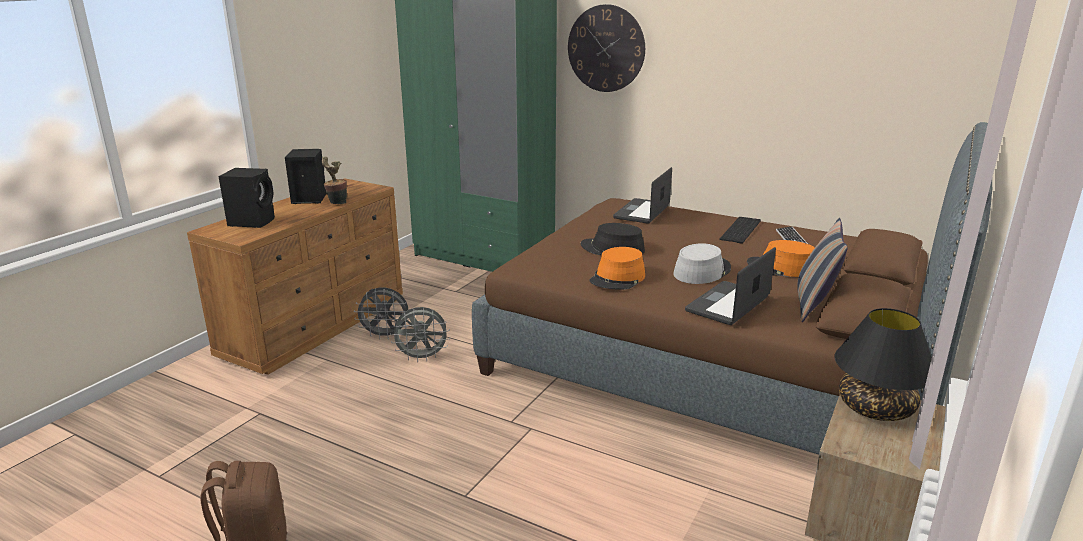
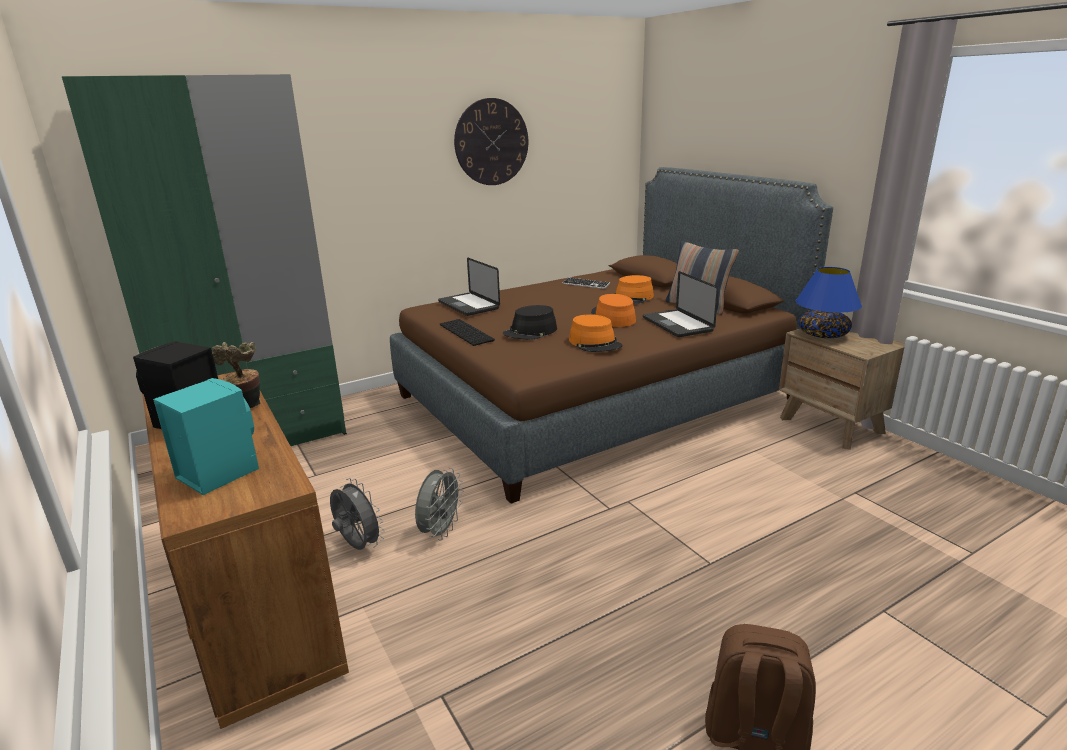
camera: 60 degrees left, 0 degrees up
black speaker [218,168,275,228] -> turquoise speaker [153,378,259,495]
grey fan [354,288,409,339] -> grey fan turned 75 degrees counterclockwise [330,478,385,550]
wall clock [568,4,645,92] -> wall clock moved to [454,98,528,185]
grey hat [673,243,731,284] -> orange hat [591,294,636,327]
keyboard [719,217,761,244] -> keyboard moved to [440,319,495,346]
black table lamp [834,308,932,421] -> blue table lamp [796,267,862,338]

